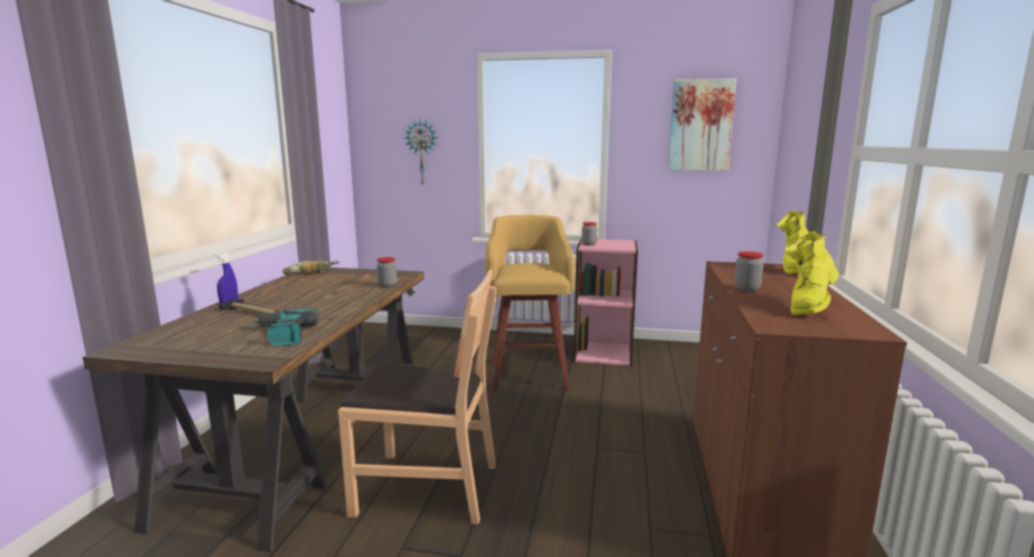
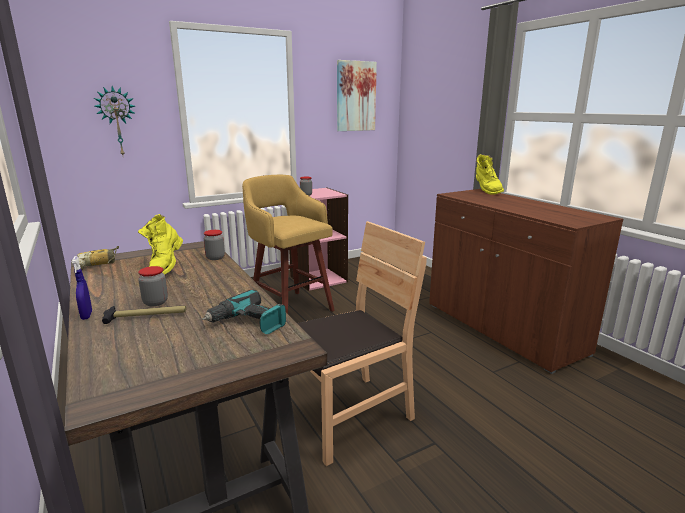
camera: 40 degrees left, 5 degrees up
jar [734,251,764,291] -> jar moved to [138,266,168,306]
yellow boot [785,231,839,315] -> yellow boot moved to [138,214,183,274]

